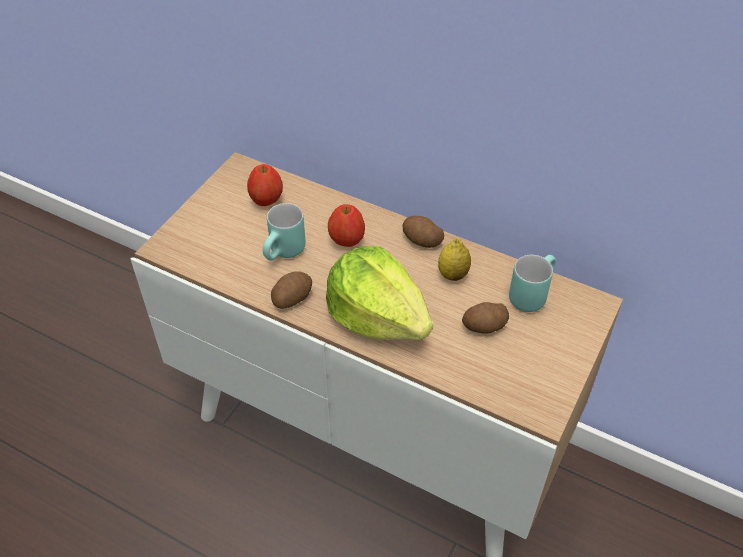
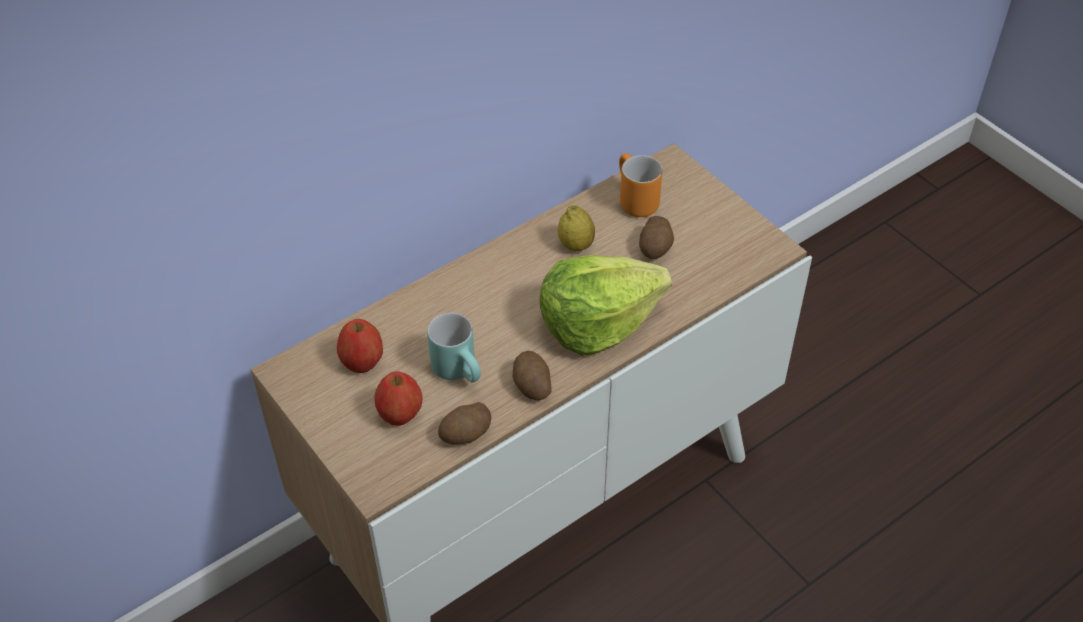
camera: 65 degrees left, 0 degrees up
apple [328,204,365,247] -> apple moved to [374,372,422,426]
potato [402,216,444,248] -> potato moved to [438,402,491,445]
turquoise mug [509,255,556,312] -> orange mug [619,153,662,217]

